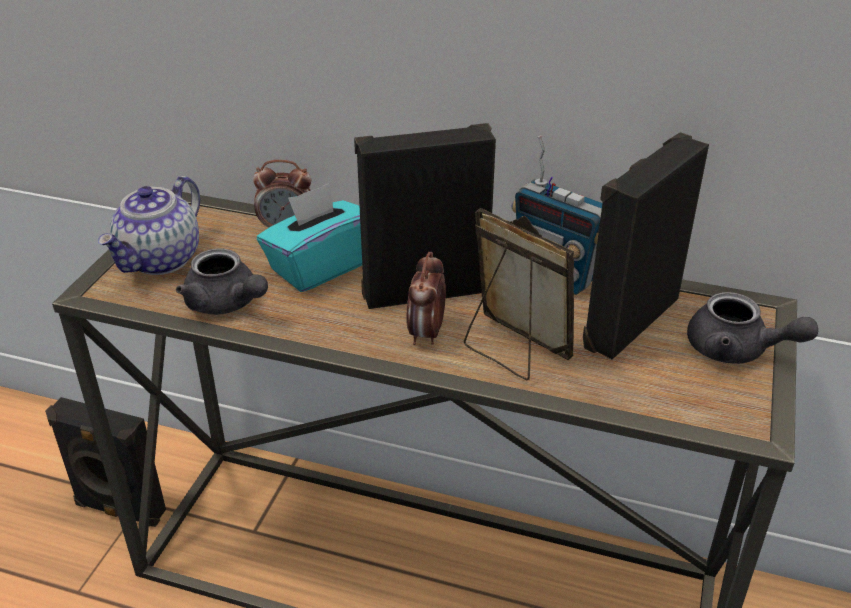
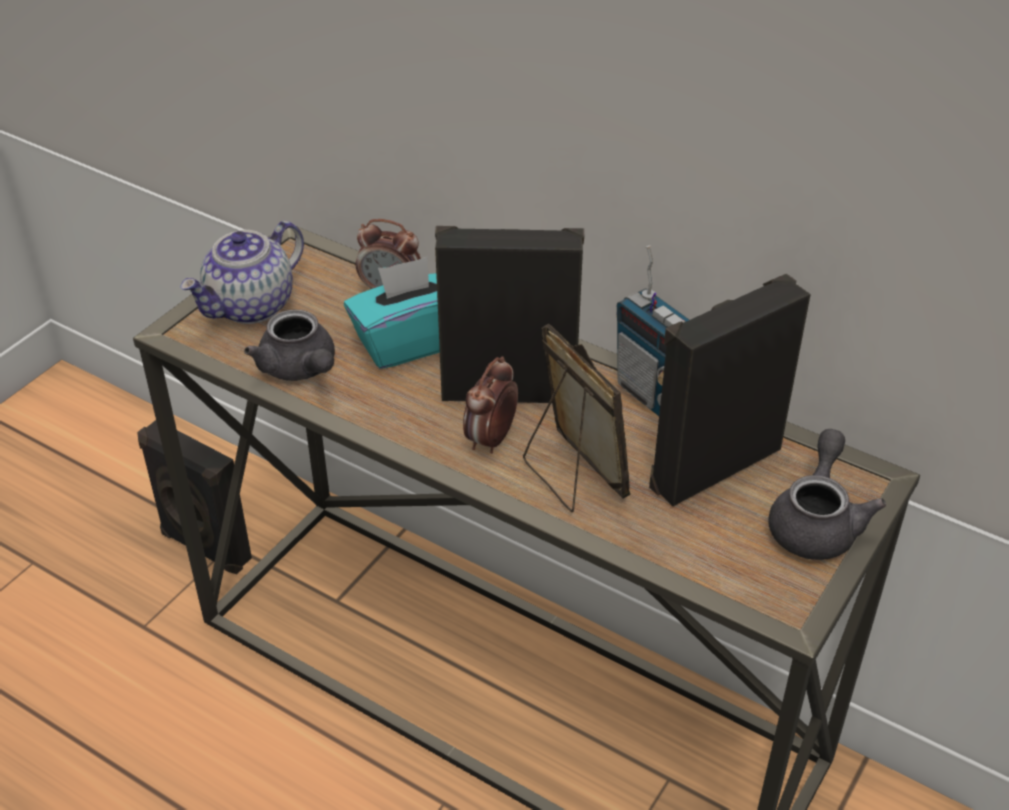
camera: 15 degrees right, 5 degrees up
grey teapot [687,292,818,364] -> grey teapot turned 120 degrees counterclockwise [769,429,886,560]

